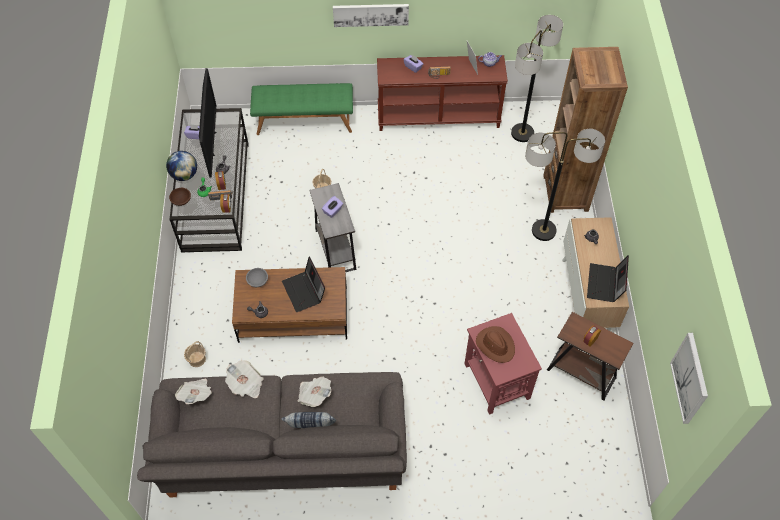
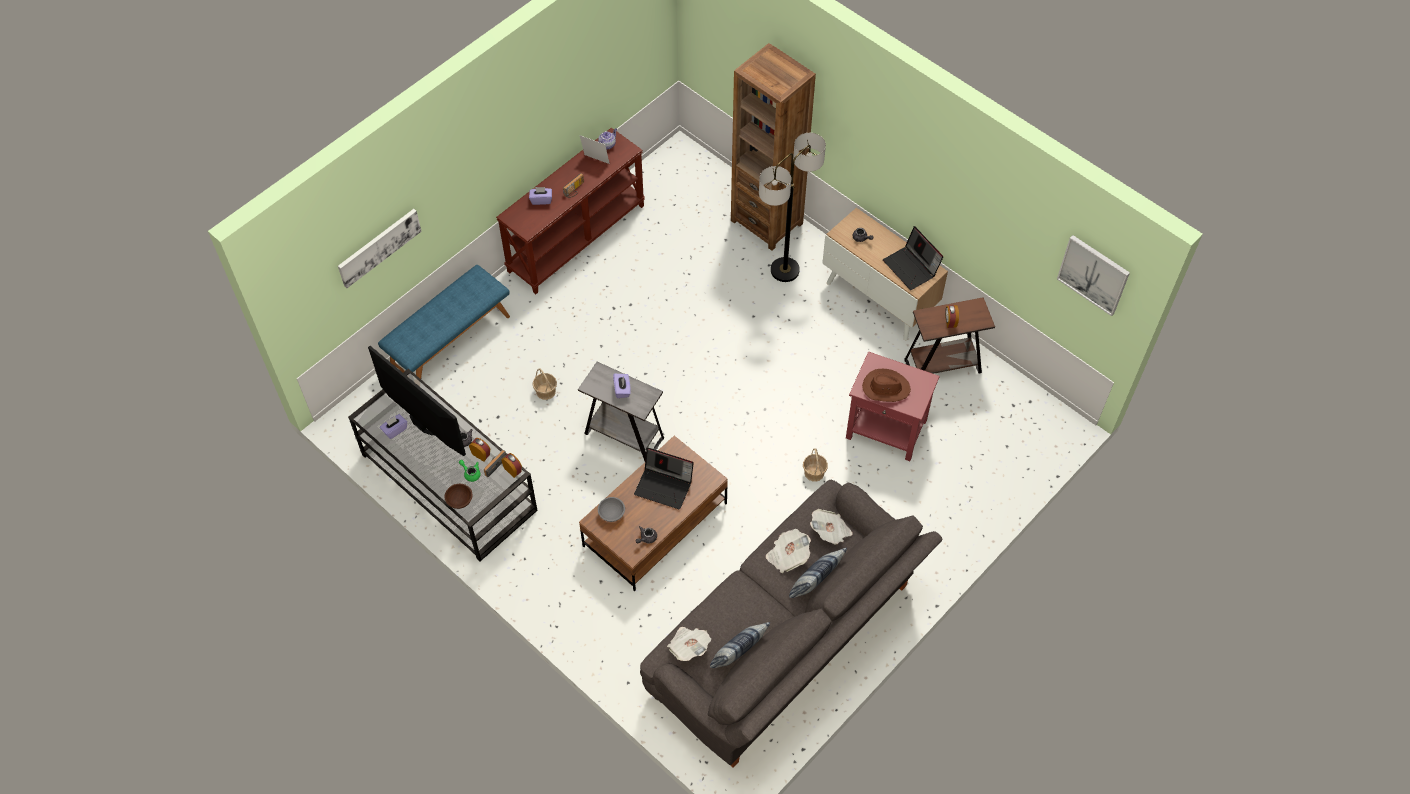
camera: 45 degrees left, 0 degrees up
globe [166,151,197,181] -> none
basket [184,341,206,367] -> basket moved to [803,448,828,482]
newspaper [225,360,263,398] -> newspaper moved to [810,509,853,545]
green bench [250,83,353,135] -> blue bench [378,265,510,379]
picture [333,4,409,27] -> picture moved to [338,209,422,288]
floor lamp [511,15,563,142] -> none
none -> pillow [710,622,770,668]

